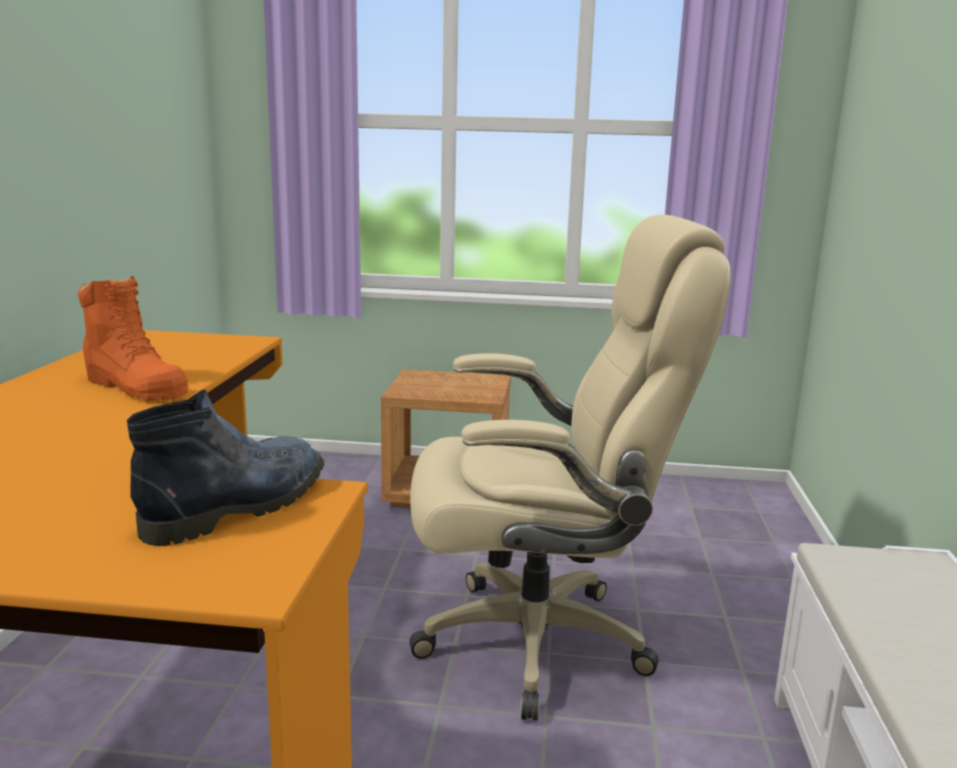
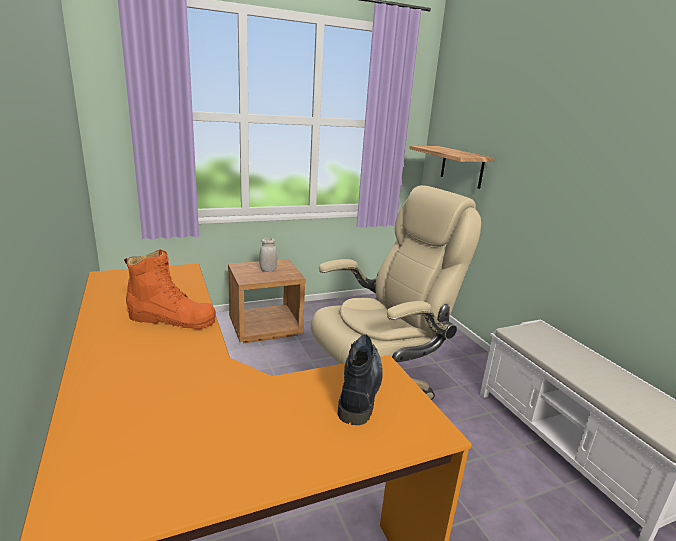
camera: 30 degrees left, 5 degrees up
none -> white jar [259,238,277,272]
none -> shelf [409,145,494,189]

